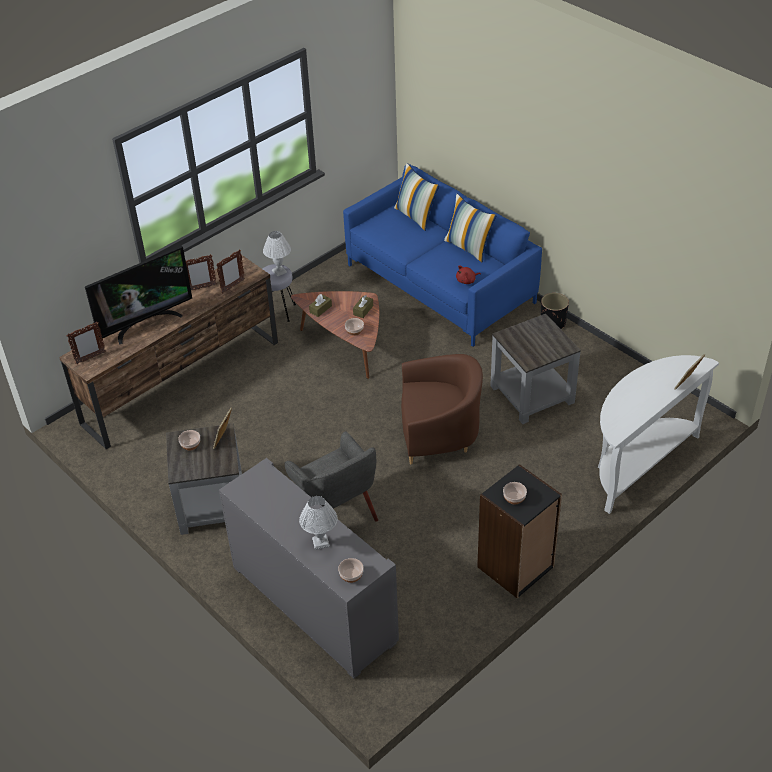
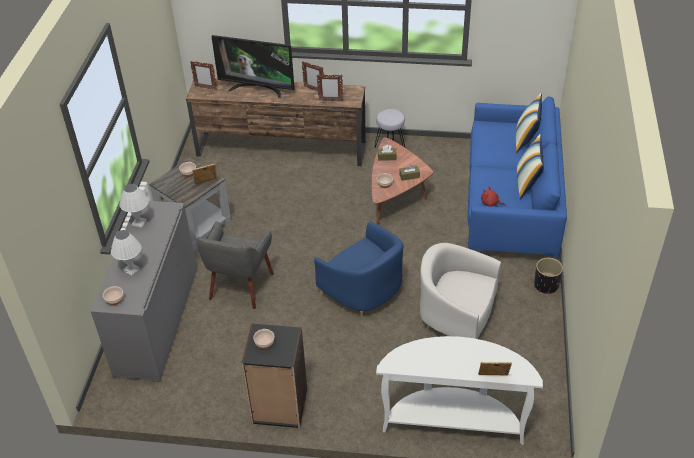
camera: 50 degrees right, 0 degrees up
white table lamp [263,231,291,277] -> white table lamp moved to [119,184,149,228]
brown armchair [401,354,483,464] -> blue armchair [314,221,403,316]
grey side table [490,314,581,424] -> white armchair [420,243,501,339]

